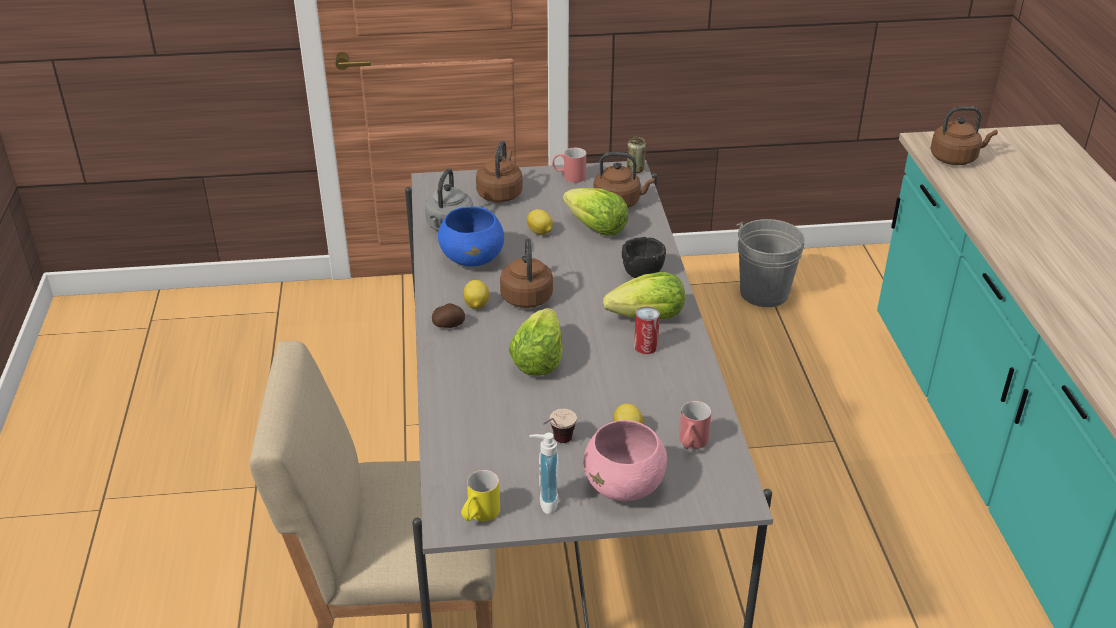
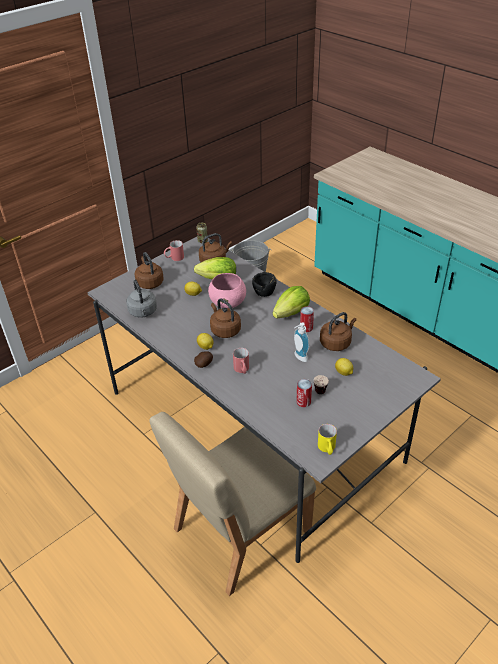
camera: 35 degrees left, 5 degrees up
blue bowl [438,206,504,267] -> none
lettuce [509,308,563,376] -> none
soap dispenser [529,433,559,514] -> soap dispenser moved to [294,322,309,362]
pink bowl [583,420,667,501] -> pink bowl moved to [208,273,246,308]
red mug [679,401,711,449] -> red mug moved to [233,348,249,374]
brown kettle [930,106,998,165] -> brown kettle moved to [320,312,356,351]
none -> can [296,379,312,407]

